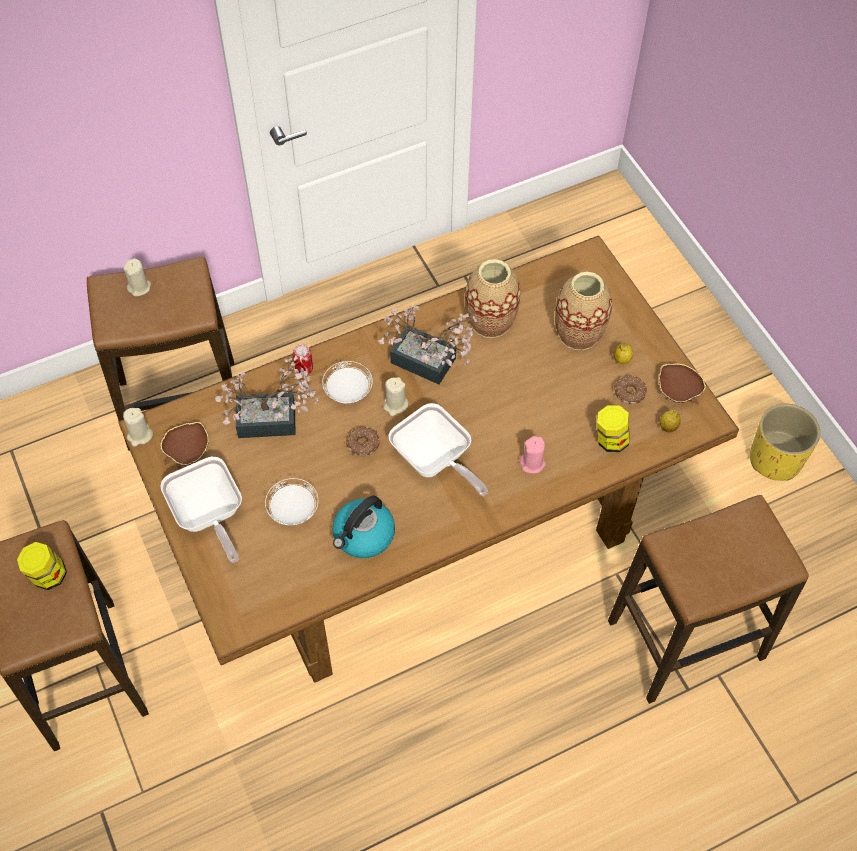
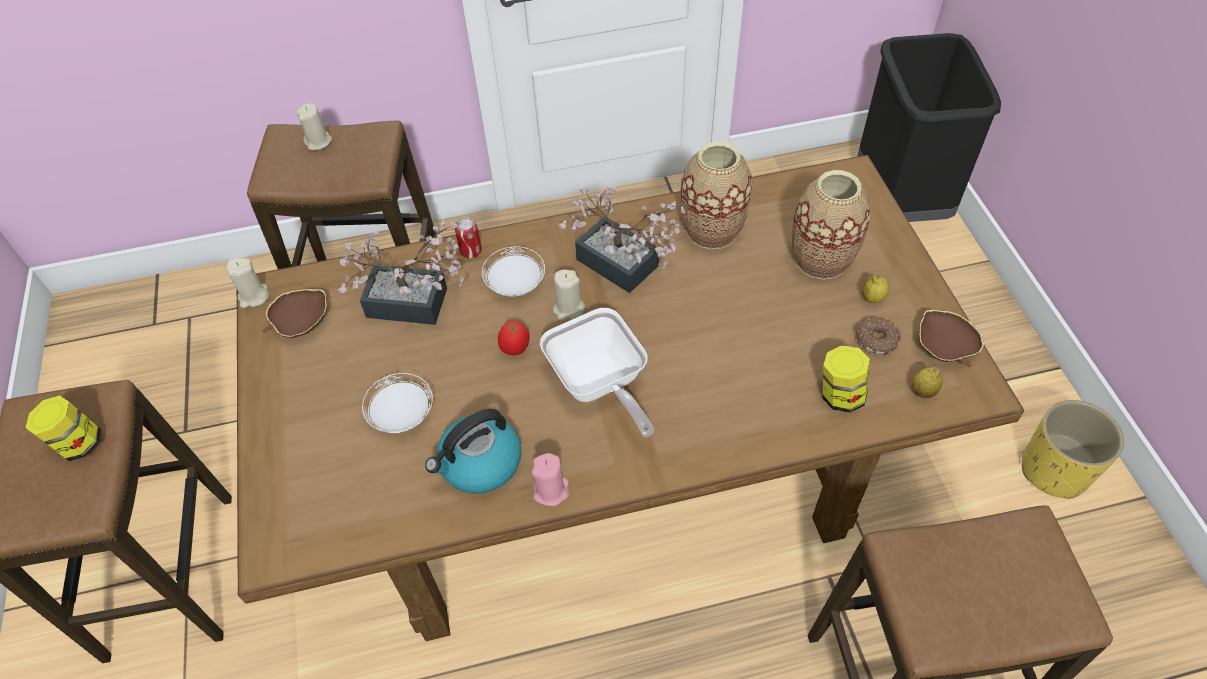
camera: 15 degrees right, 5 degrees down
frying pan [160,457,242,563] -> none
donut [346,427,380,456] -> tomato [498,321,530,355]
pink candle [520,436,546,473] -> pink candle moved to [532,453,569,506]
none -> black trash can [857,33,1001,222]

